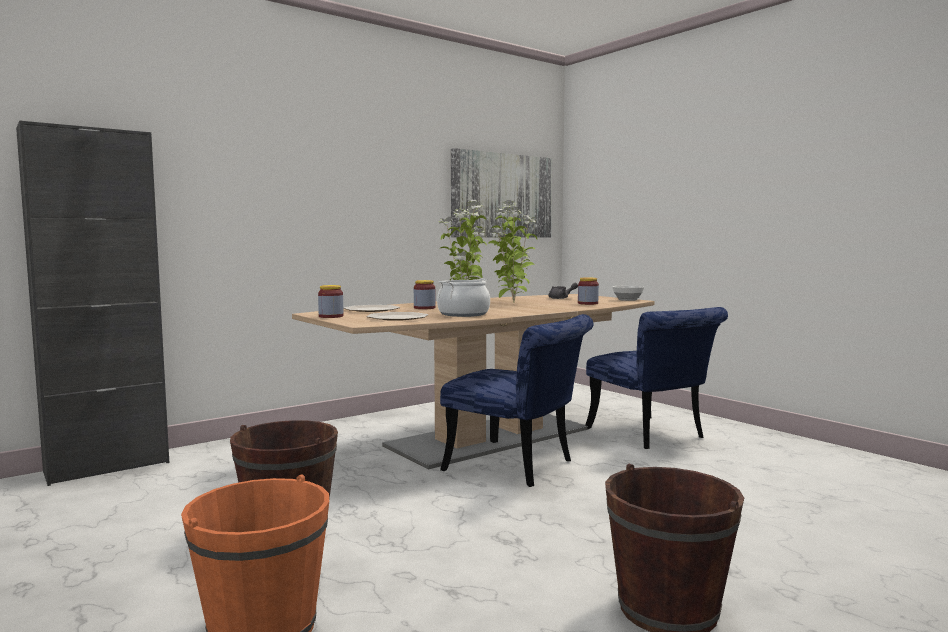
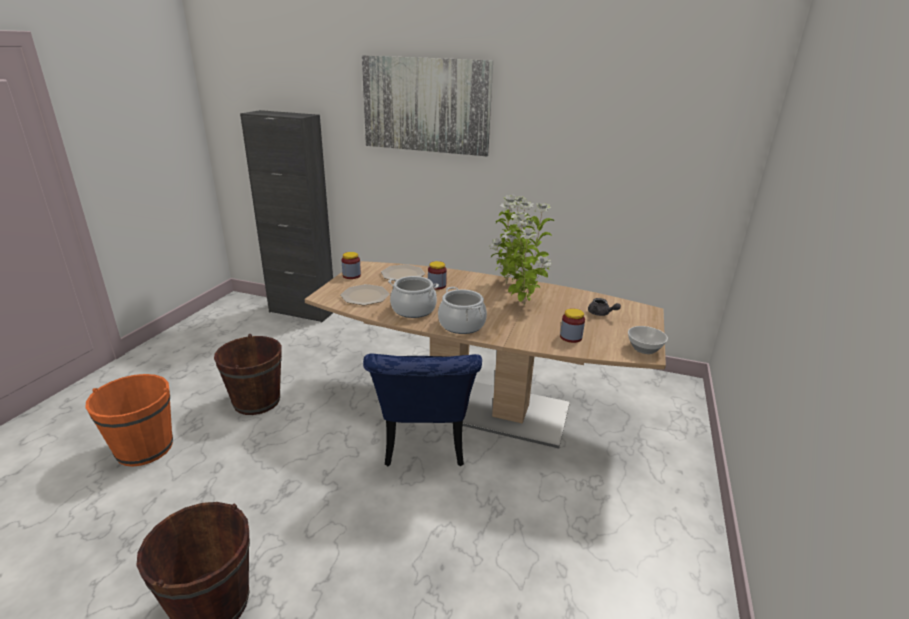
camera: 55 degrees right, 20 degrees up
picture [451,148,552,238] -> picture moved to [362,55,493,156]
blue chair [585,307,728,449] -> none
none -> cooking pot [438,287,487,334]

